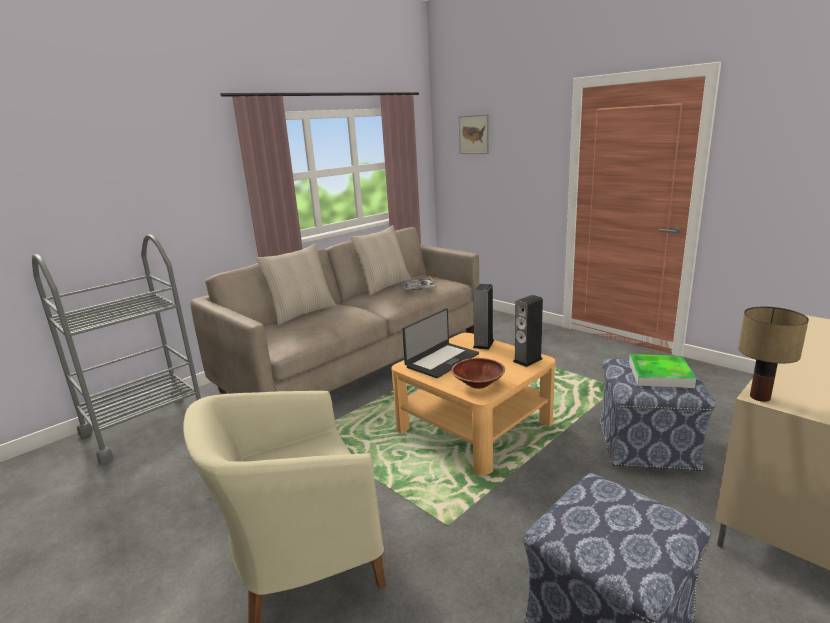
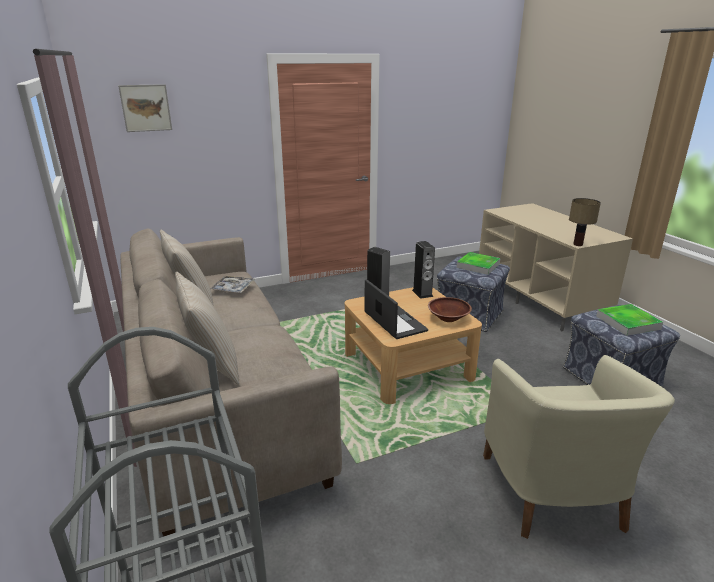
camera: 70 degrees left, 5 degrees up
none -> tray [596,304,663,336]

